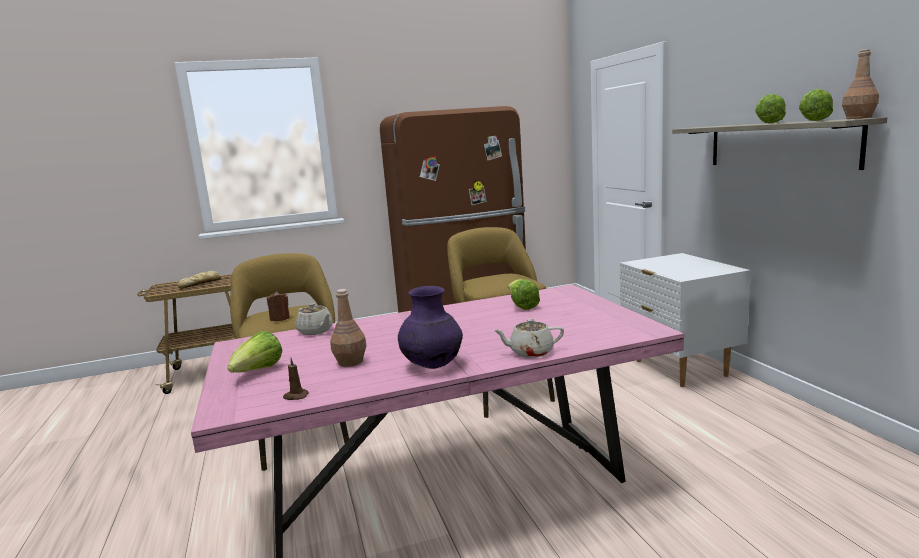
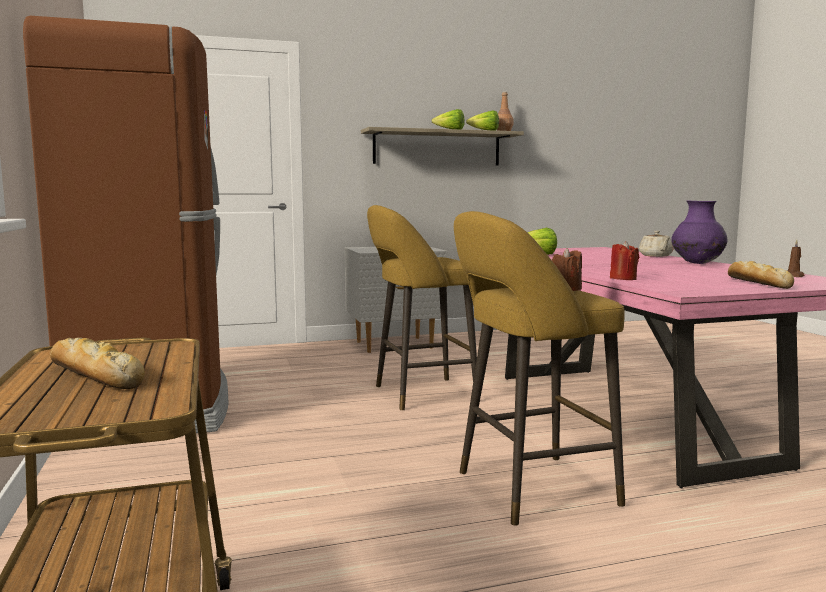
camera: 90 degrees left, 5 degrees down
lettuce [228,331,282,373] -> bread [728,261,794,289]
beige teapot [295,303,333,335] -> red candle [610,241,639,280]
brown bottle [330,289,366,367] -> none

